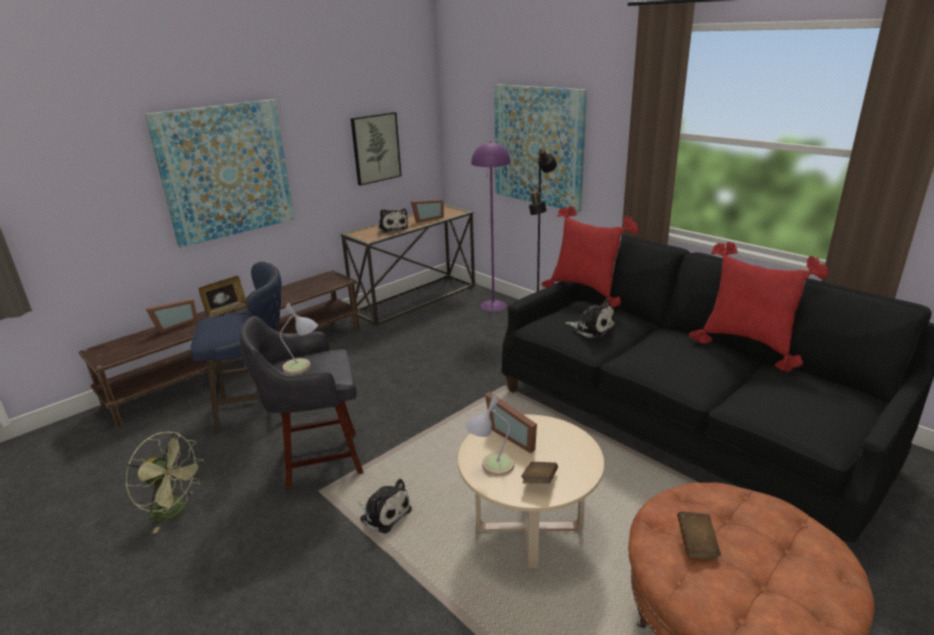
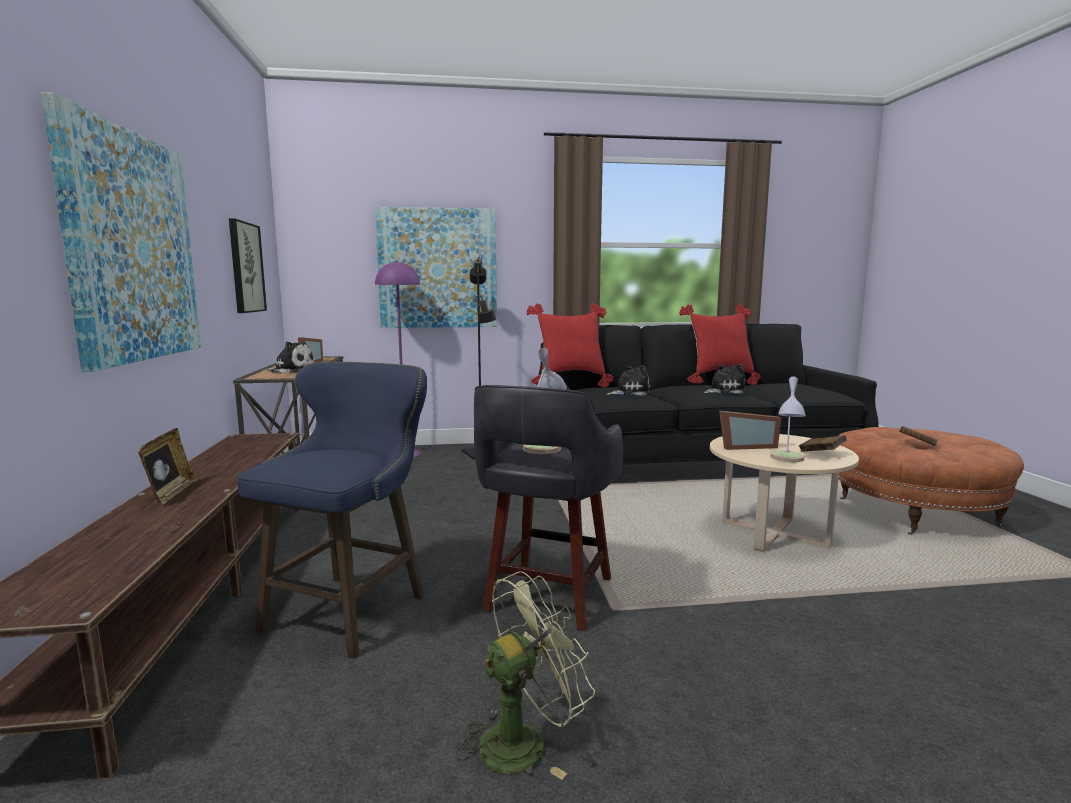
camera: 55 degrees left, 15 degrees down
picture frame [145,299,198,333] -> none
plush toy [358,479,412,534] -> plush toy moved to [703,364,747,394]

